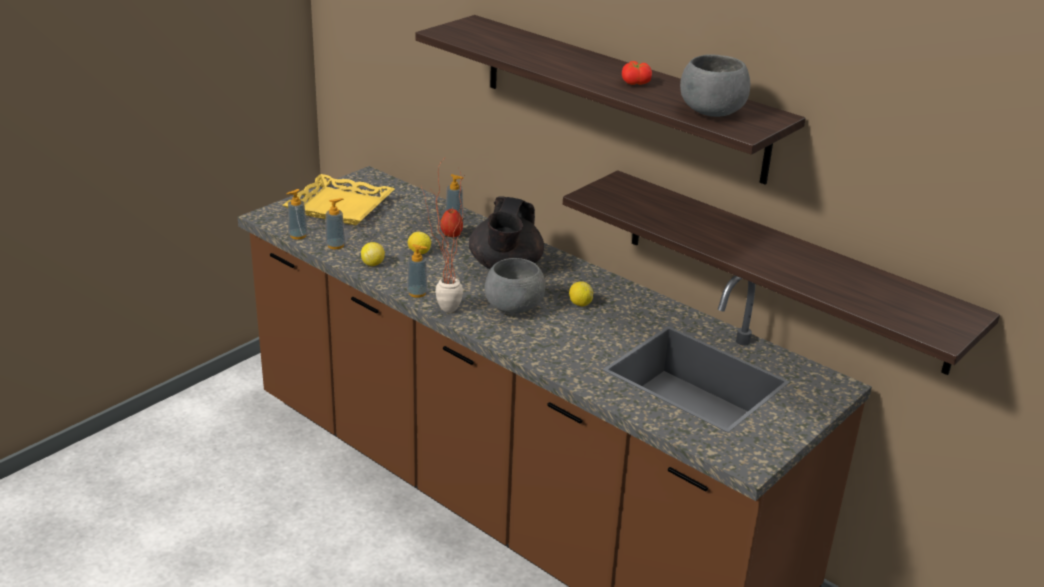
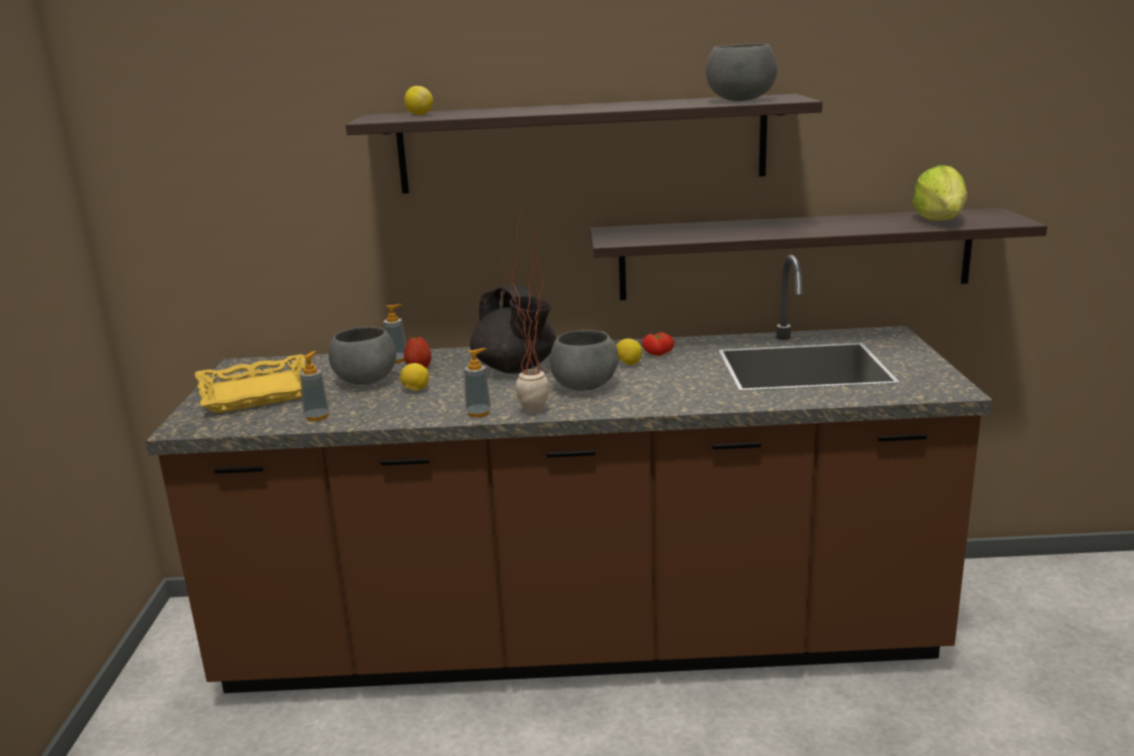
camera: 40 degrees left, 10 degrees down
soap dispenser [286,189,308,240] -> none
lemon [361,242,385,266] -> lemon moved to [404,86,433,115]
tomato [622,61,652,85] -> tomato moved to [642,332,674,356]
none -> grey bowl [329,327,396,385]
none -> lettuce [912,165,967,221]

